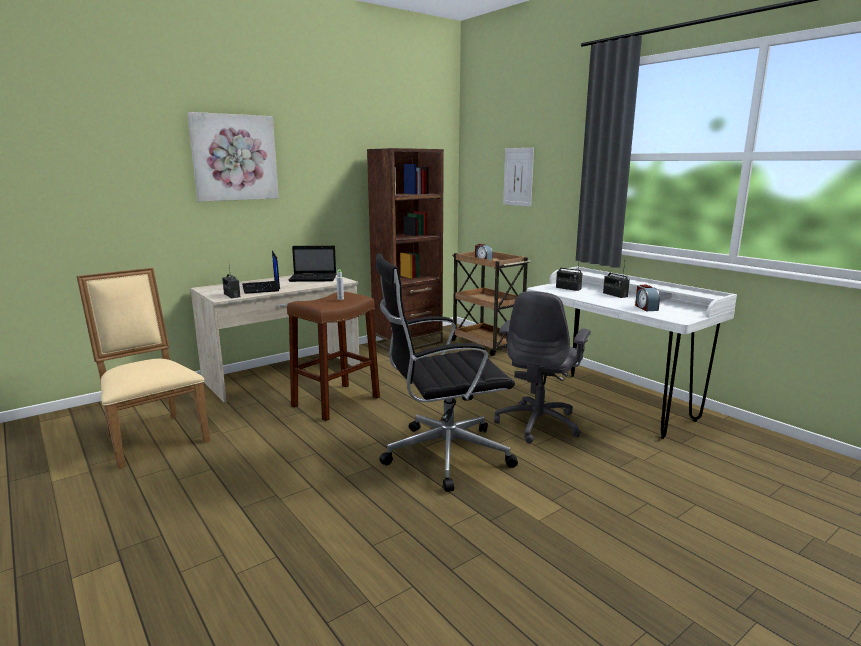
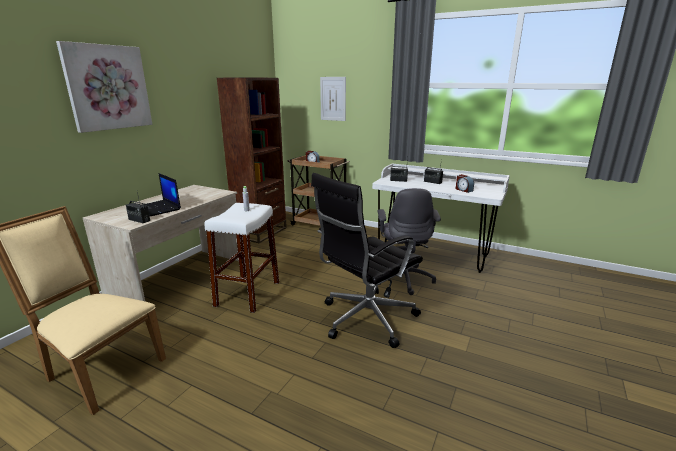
camera: 25 degrees left, 5 degrees up
brown stool [287,292,380,421] -> white stool [205,203,279,313]
laptop [289,246,336,282] -> none

